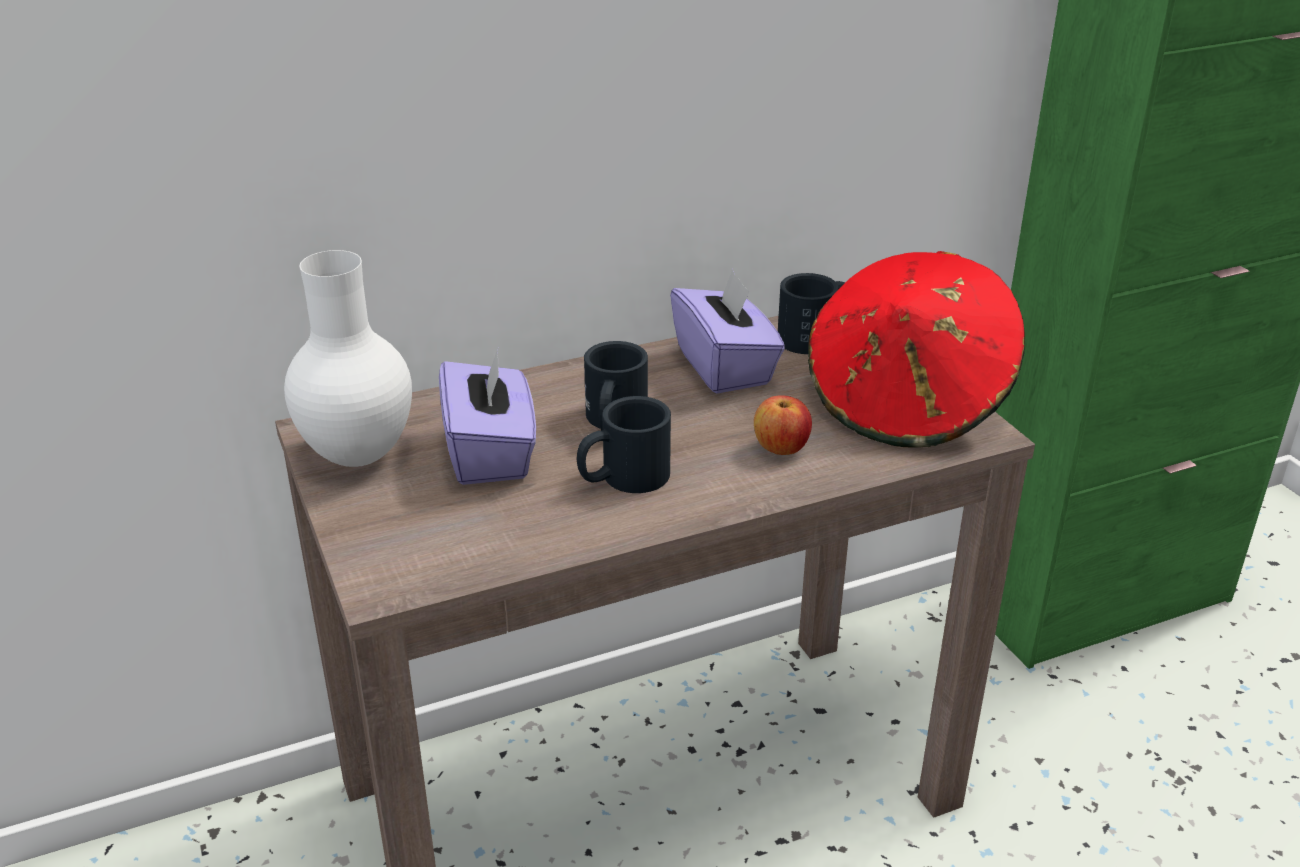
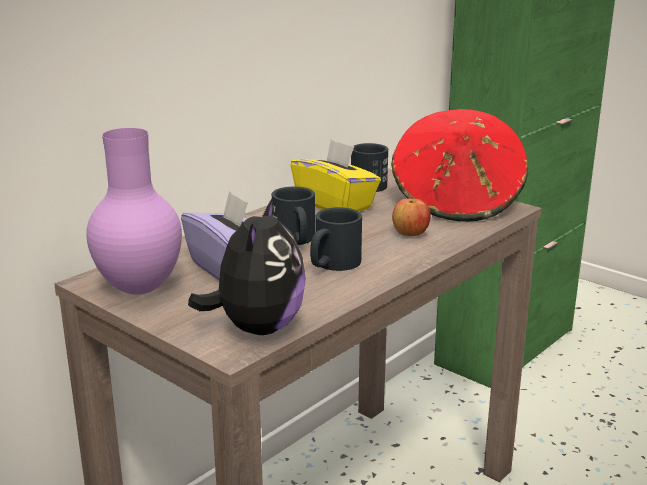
camera: 25 degrees left, 10 degrees down
white vase [284,250,412,467] -> purple vase [86,128,182,295]
purple tissue box [670,269,785,394] -> yellow tissue box [290,139,381,212]
none -> plush toy [188,196,306,335]

